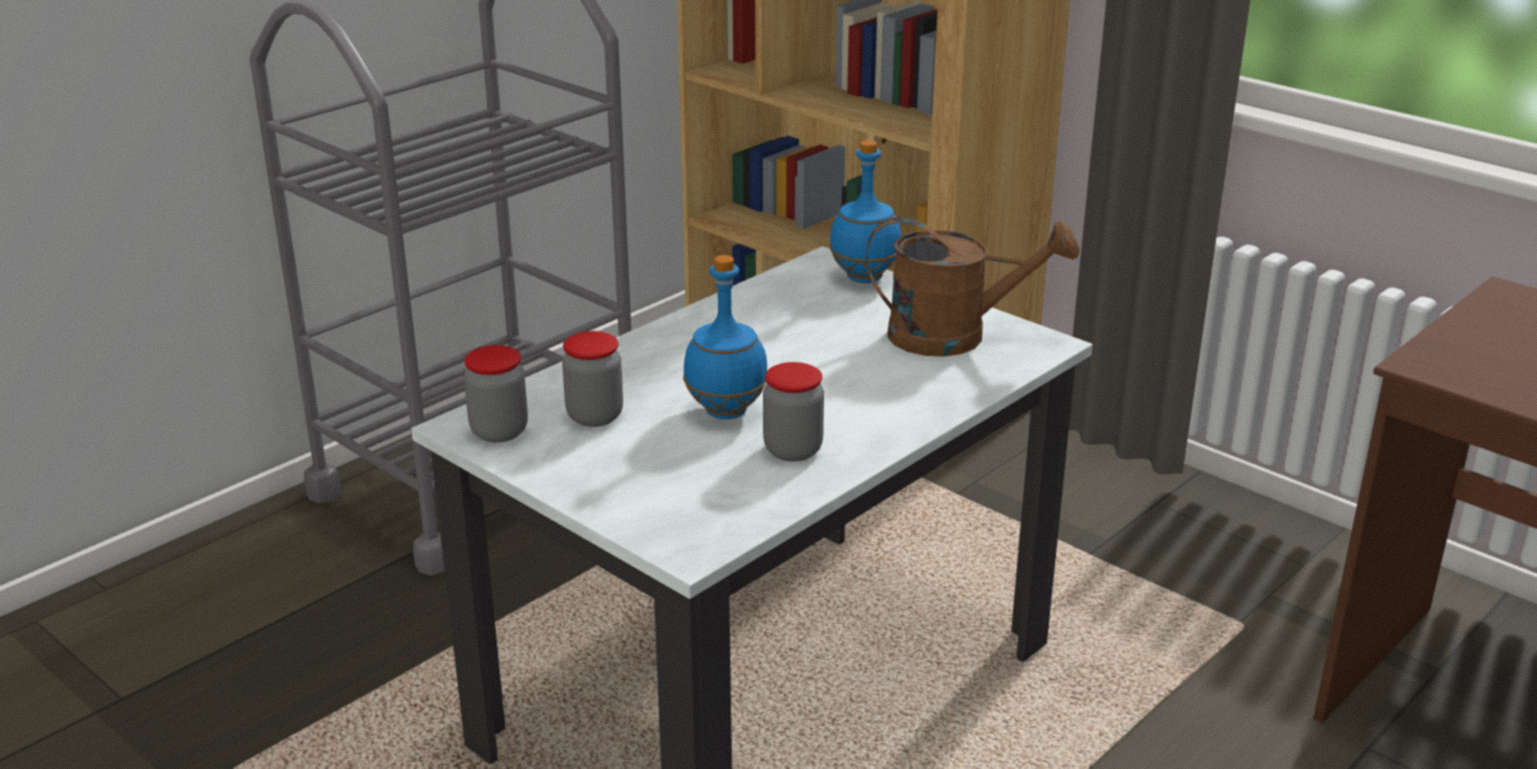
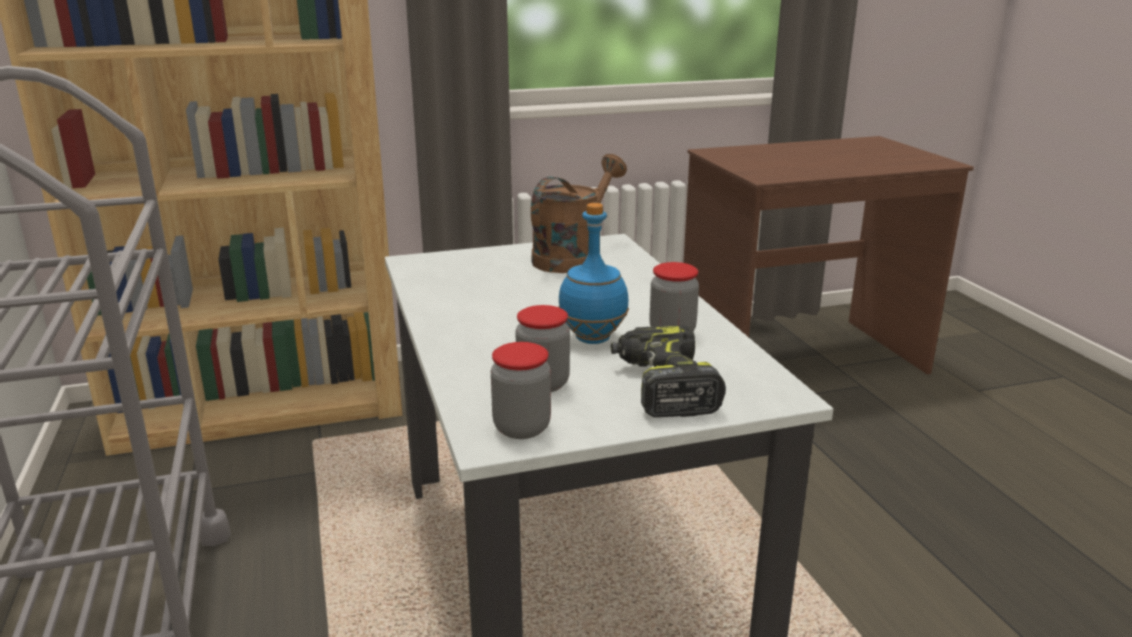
camera: 60 degrees left, 5 degrees down
blue bottle [829,140,901,283] -> none
none -> power drill [611,326,726,417]

